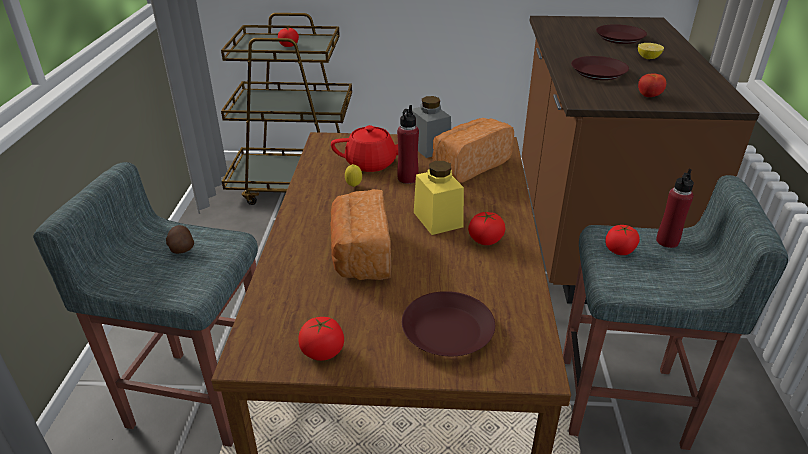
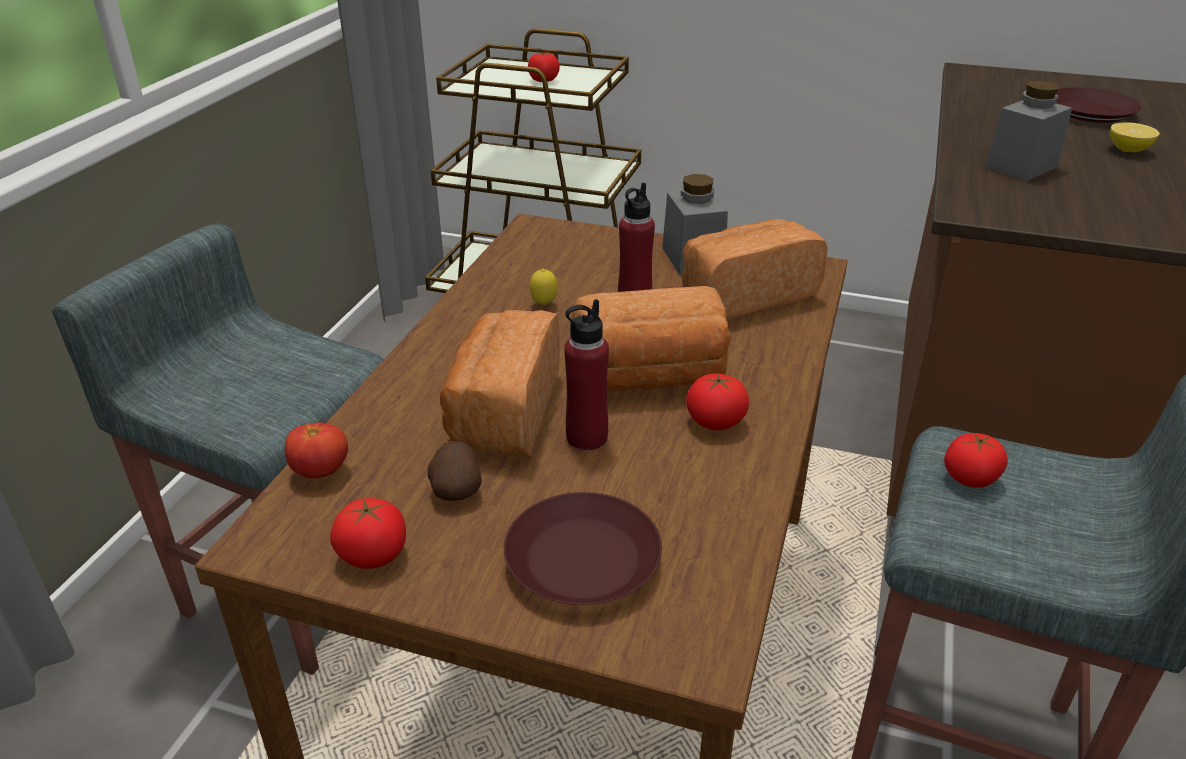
camera: 15 degrees right, 0 degrees up
potato [166,225,194,254] -> potato moved to [428,441,482,501]
red teapot [331,125,398,172] -> none
yellow jar [414,161,464,235] -> bread [572,286,731,391]
brown plate [571,56,629,80] -> grey jar [985,81,1072,181]
tomato [638,73,666,97] -> tomato moved to [285,423,348,478]
red bottle [656,169,694,248] -> red bottle moved to [564,299,609,450]

